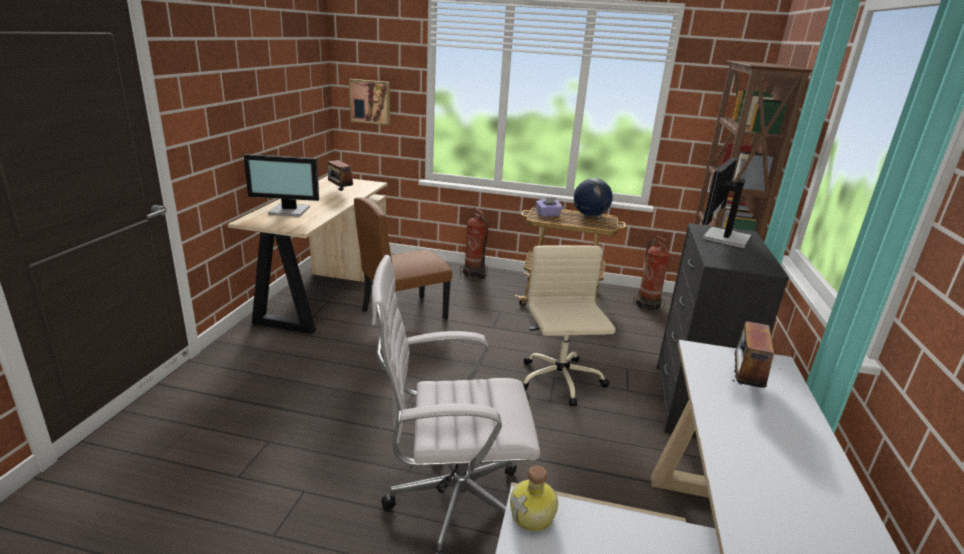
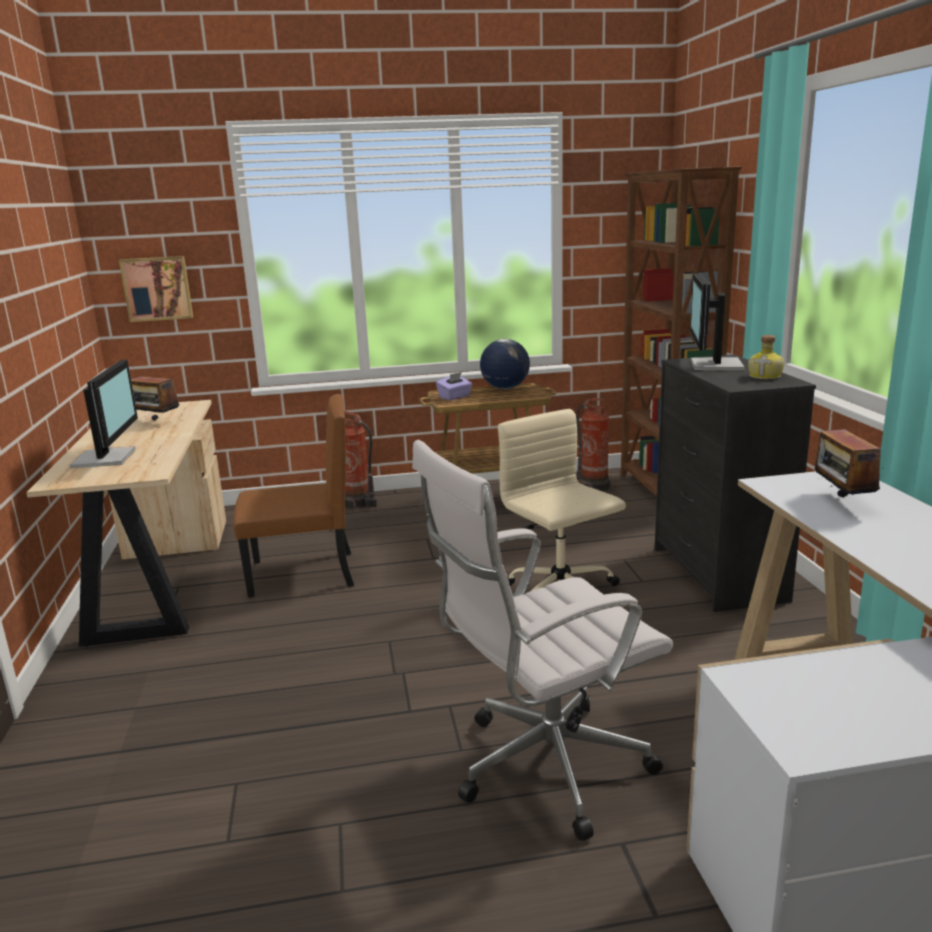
camera: 20 degrees left, 5 degrees down
monitor [243,154,319,217] -> monitor turned 75 degrees counterclockwise [70,360,138,468]
brown chair [354,197,452,320] -> brown chair turned 135 degrees counterclockwise [234,394,354,598]
bottle [510,466,558,531] -> bottle moved to [748,335,784,379]

